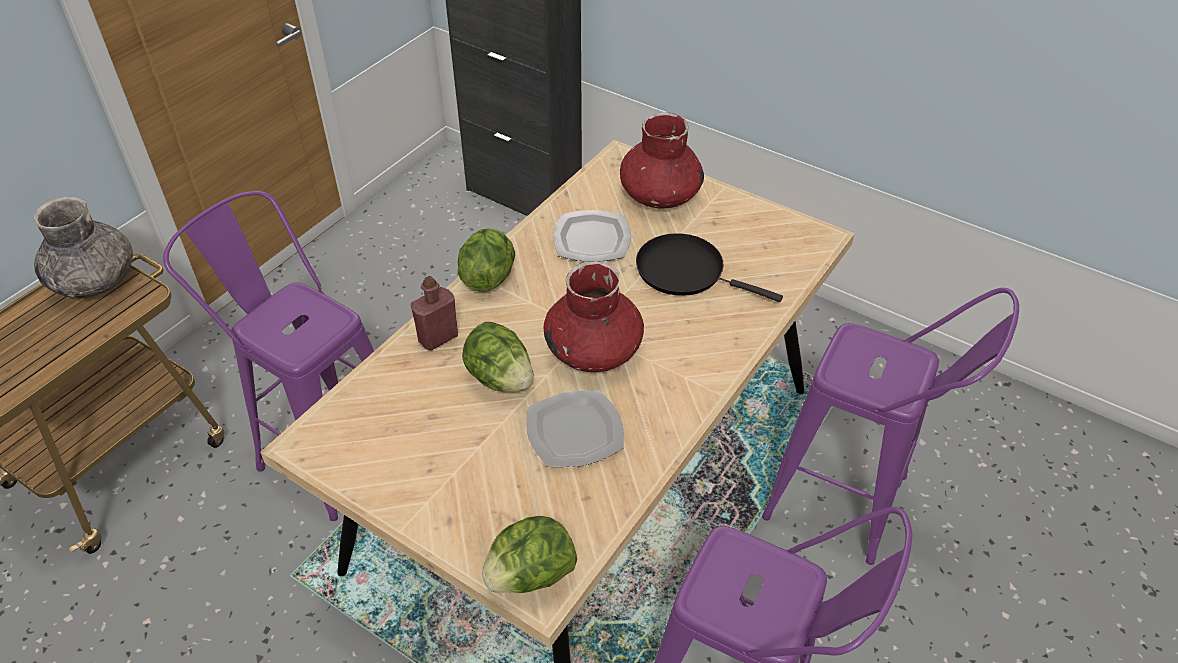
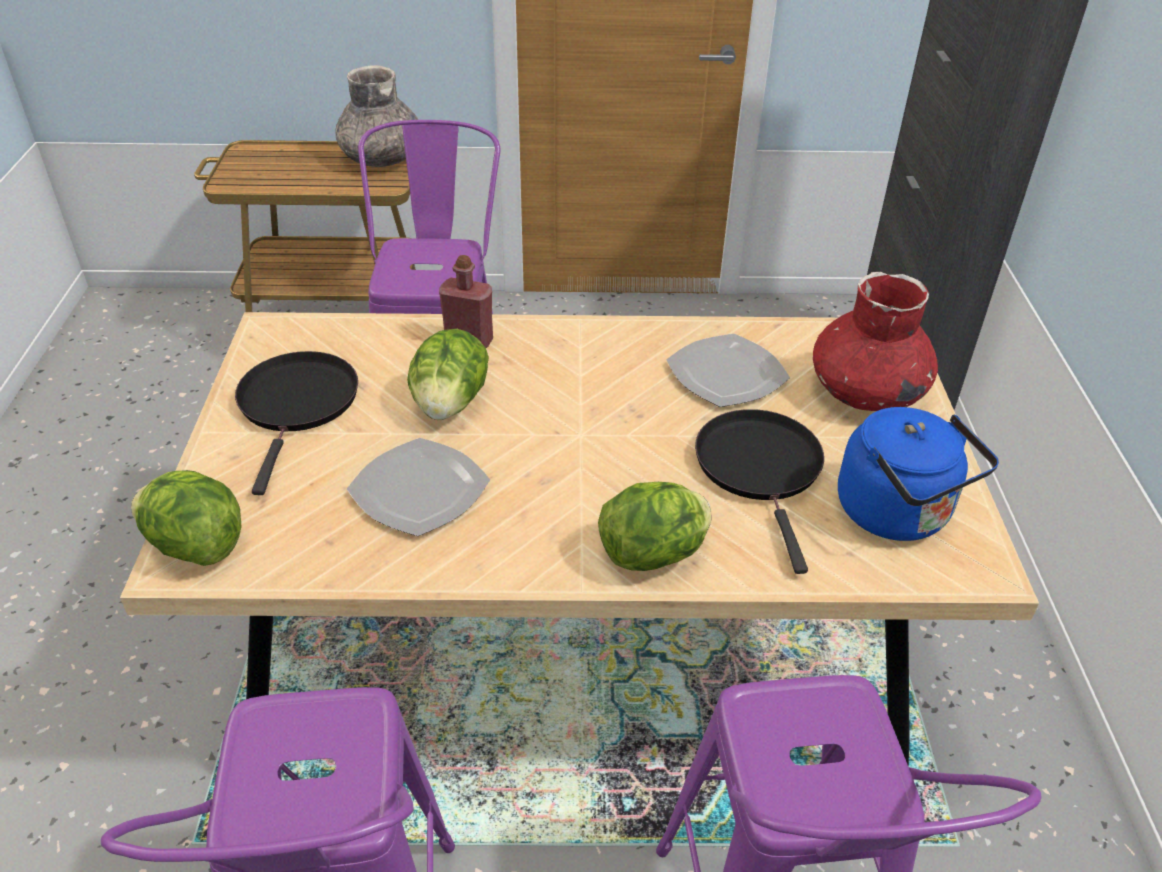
camera: 55 degrees right, 5 degrees down
lettuce [457,228,515,292] -> lettuce moved to [598,482,711,571]
red vase [544,261,644,372] -> none
none -> black frying pan [235,351,358,495]
none -> blue kettle [838,407,999,541]

